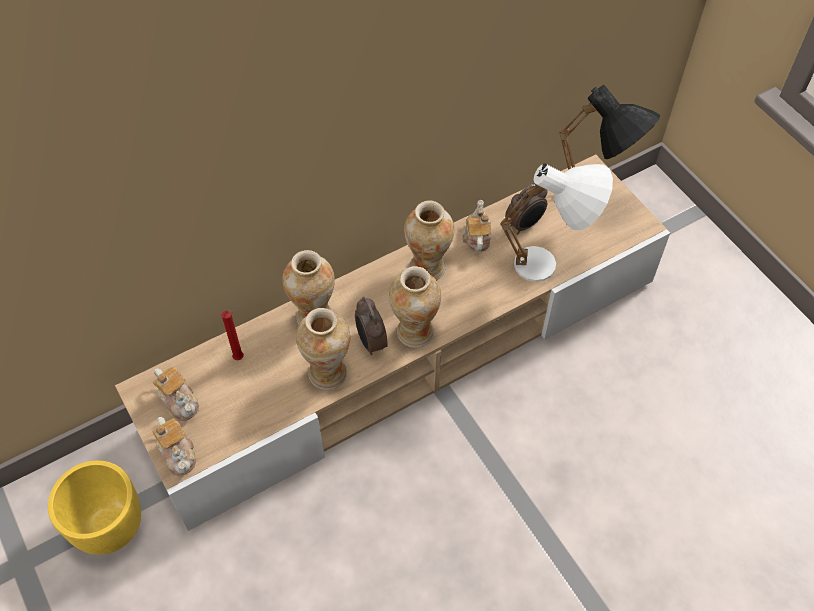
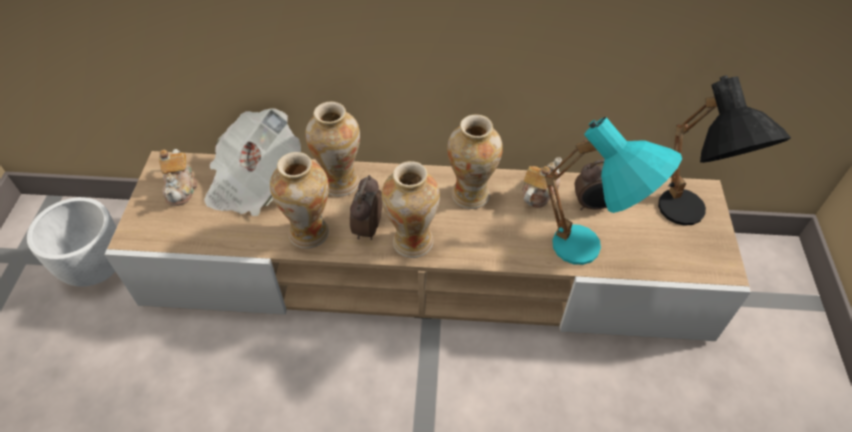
camera: 35 degrees right, 5 degrees down
yellow planter [48,460,141,555] -> white planter [27,197,117,287]
teapot [152,417,196,476] -> none
red candle [222,310,244,360] -> newspaper [204,108,301,216]
white table lamp [501,164,613,282] -> turquoise table lamp [545,117,682,265]

